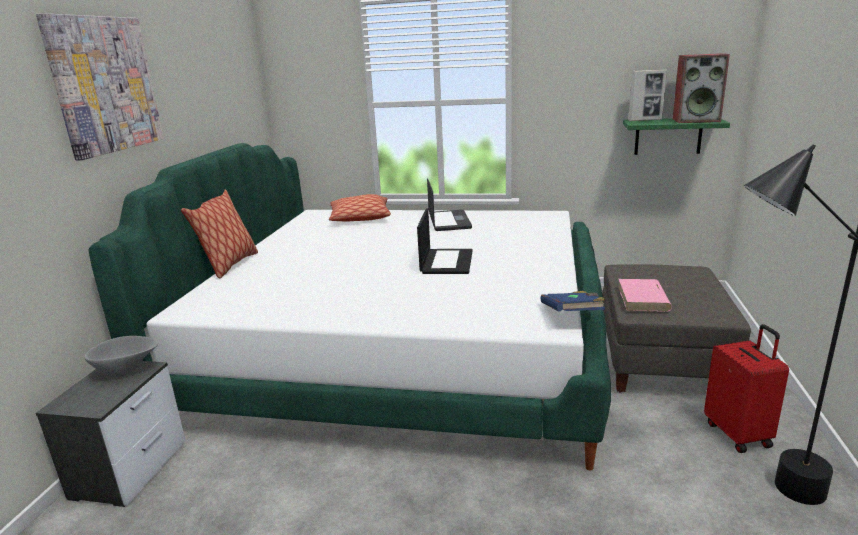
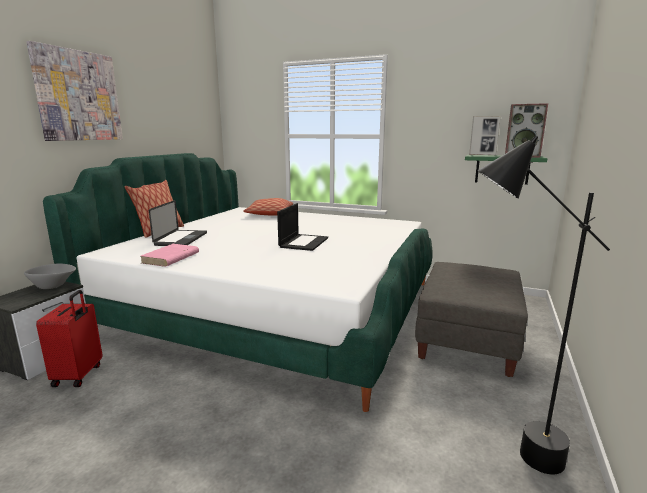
camera: 10 degrees right, 5 degrees down
laptop [427,178,472,231] -> laptop moved to [149,200,207,246]
blue book [540,291,605,311] -> none
pink book [618,279,672,312] -> pink book moved to [141,244,199,267]
red suitcase [704,324,789,453] -> red suitcase moved to [36,290,102,387]

